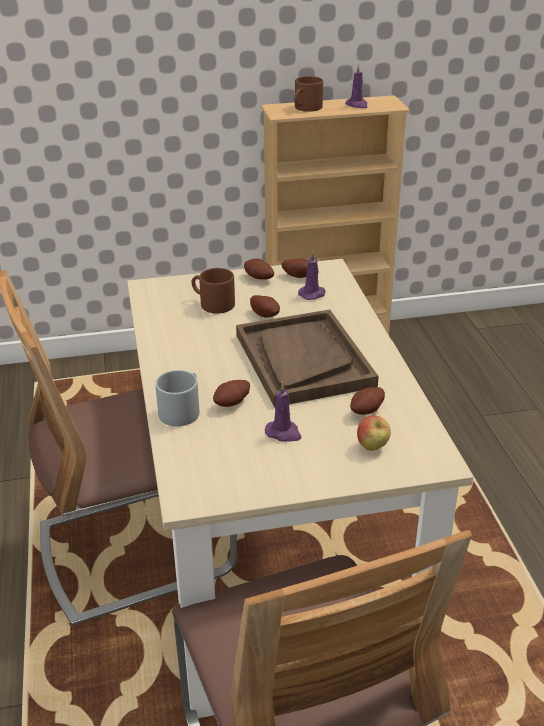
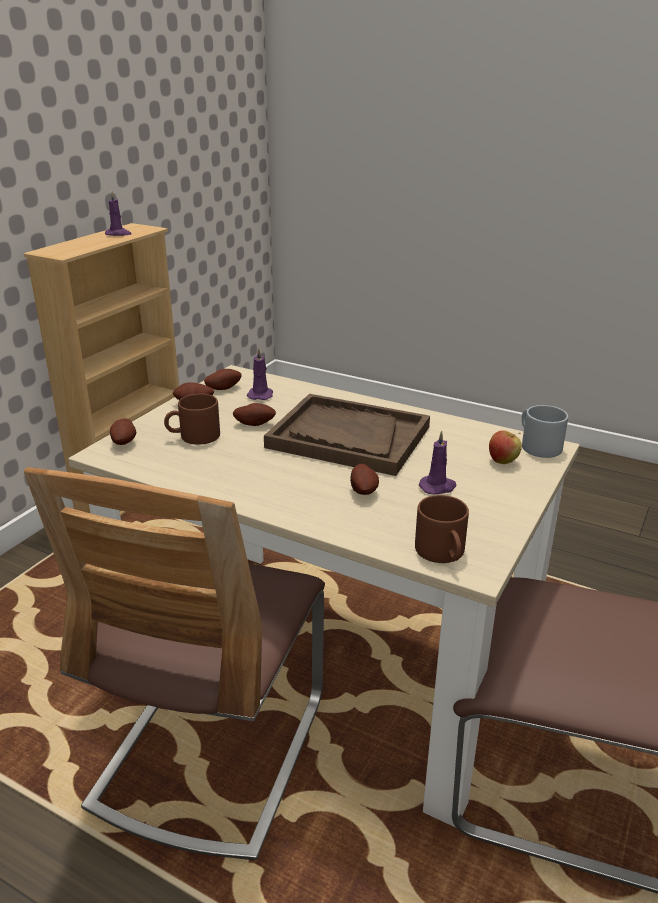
camera: 50 degrees left, 5 degrees down
grey mug [155,370,199,426] -> grey mug moved to [522,405,568,458]
brown mug [294,76,323,112] -> brown mug moved to [415,495,469,563]
potato [350,387,385,415] -> potato moved to [110,418,137,445]

